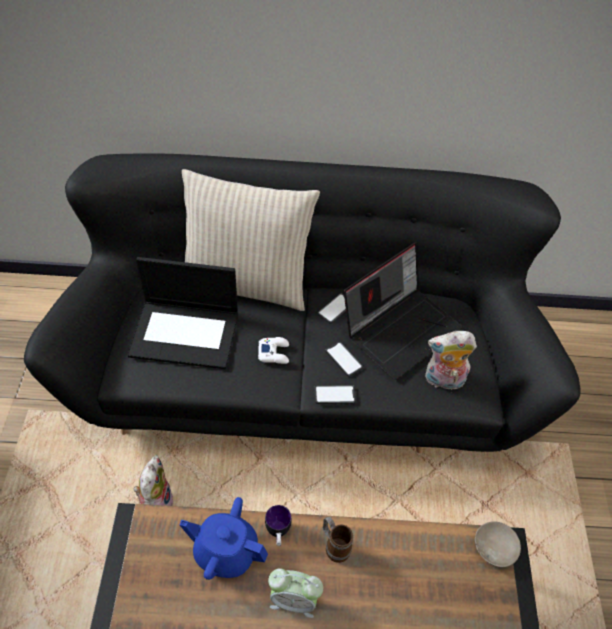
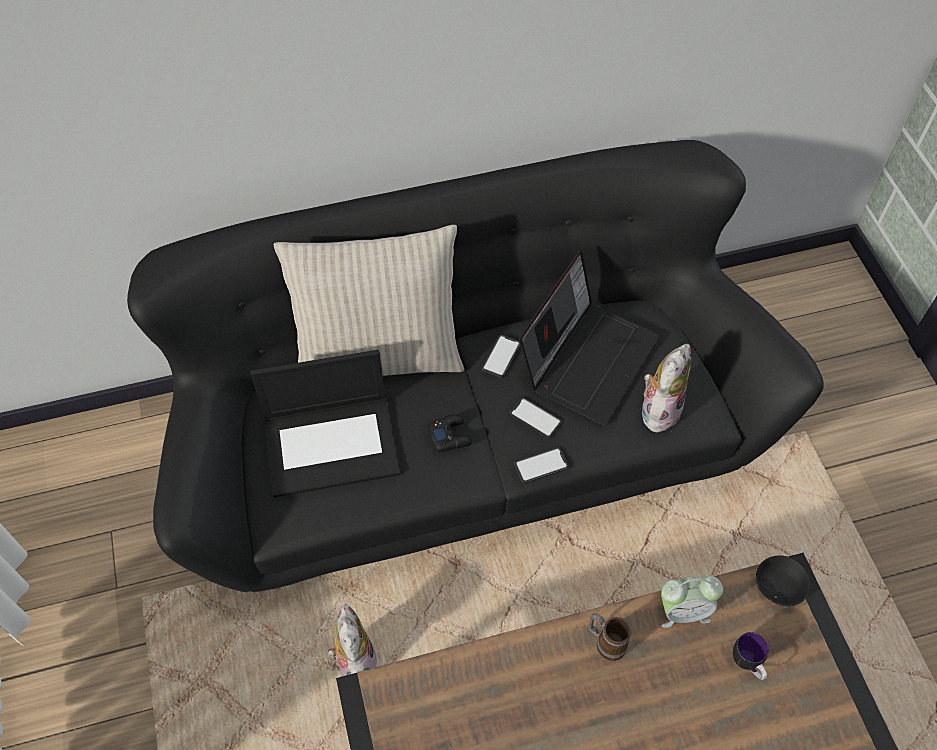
camera: 15 degrees left, 5 degrees up
blue teapot [180,497,268,580] -> none
white game controller [258,337,289,364] -> black game controller [427,414,472,452]
mug [265,505,292,546] -> mug moved to [733,632,769,680]
alarm clock [268,568,323,618] -> alarm clock moved to [661,576,723,628]
plush toy [425,331,477,390] -> plush toy turned 135 degrees clockwise [642,344,692,435]
beige bowl [475,521,521,567] -> black bowl [756,555,810,606]

